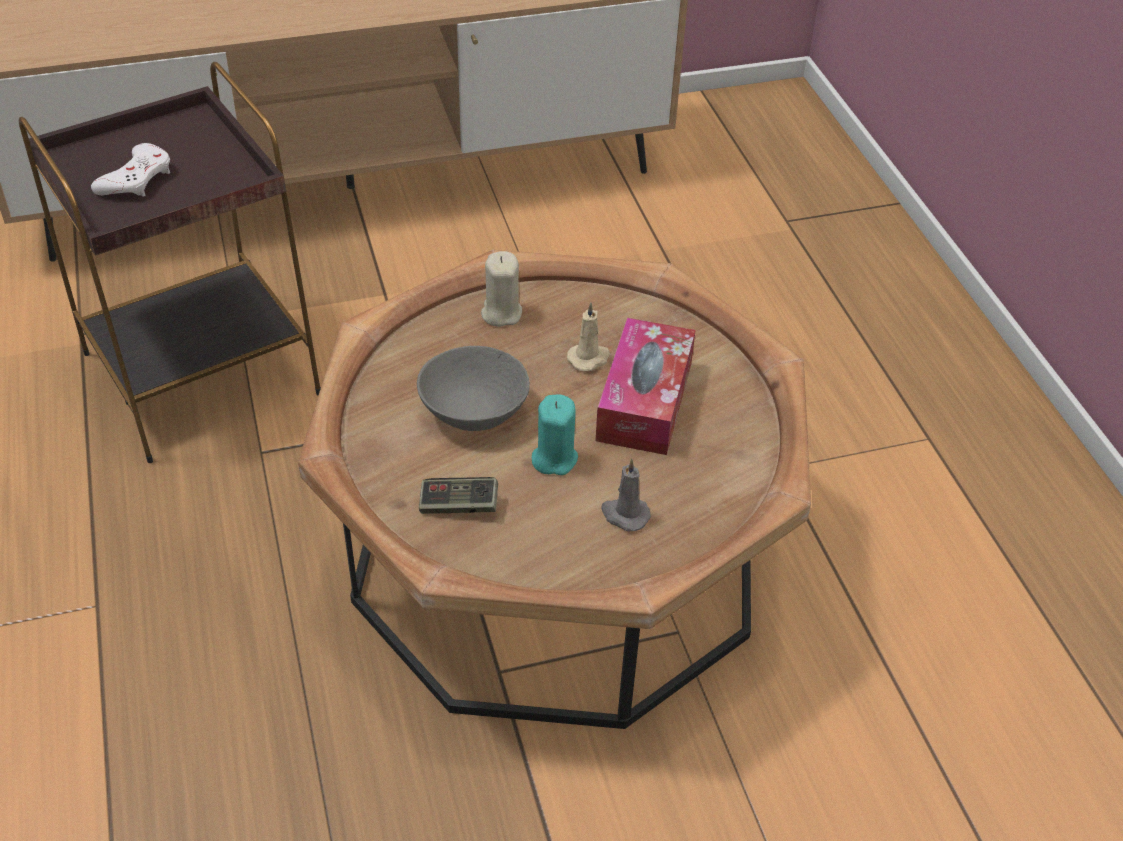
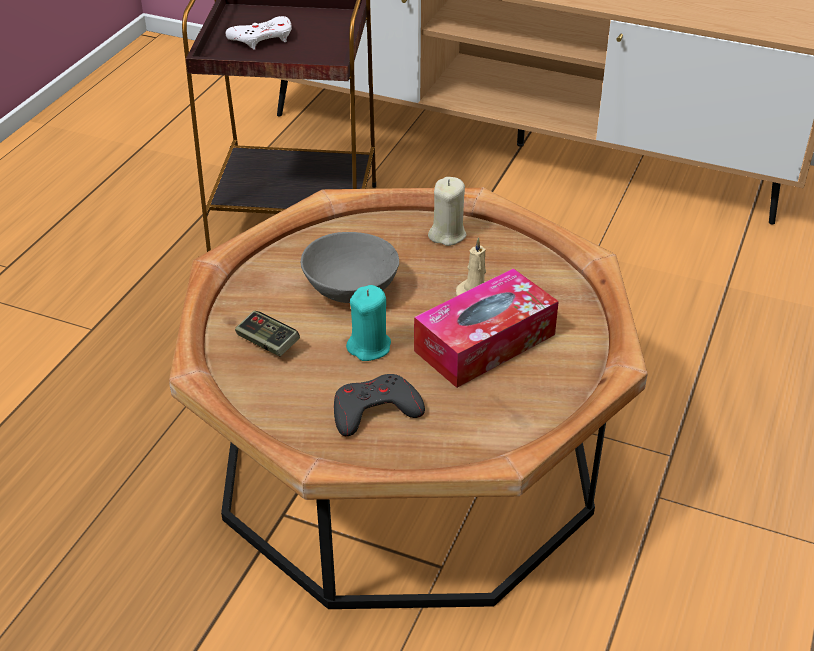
camera: 40 degrees right, 5 degrees down
grey candle [601,458,651,531] -> grey game controller [334,374,425,436]

